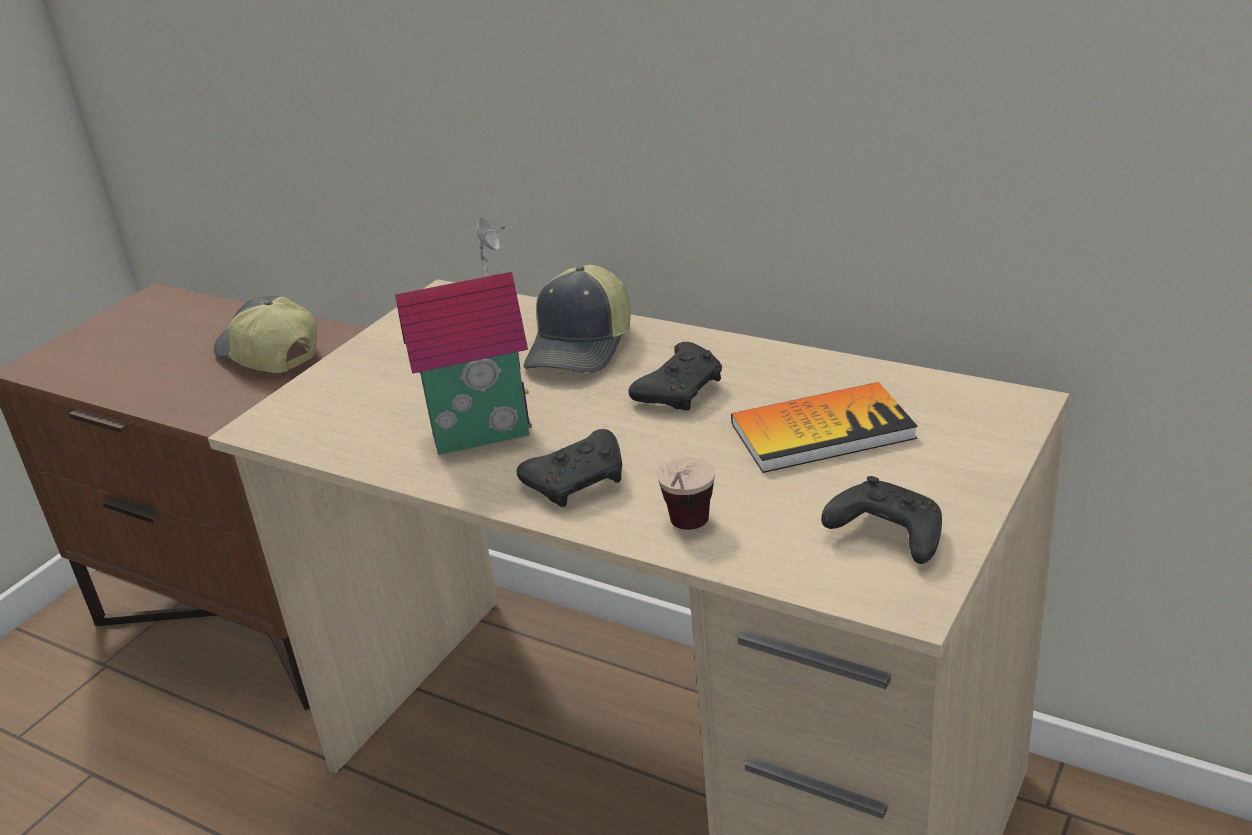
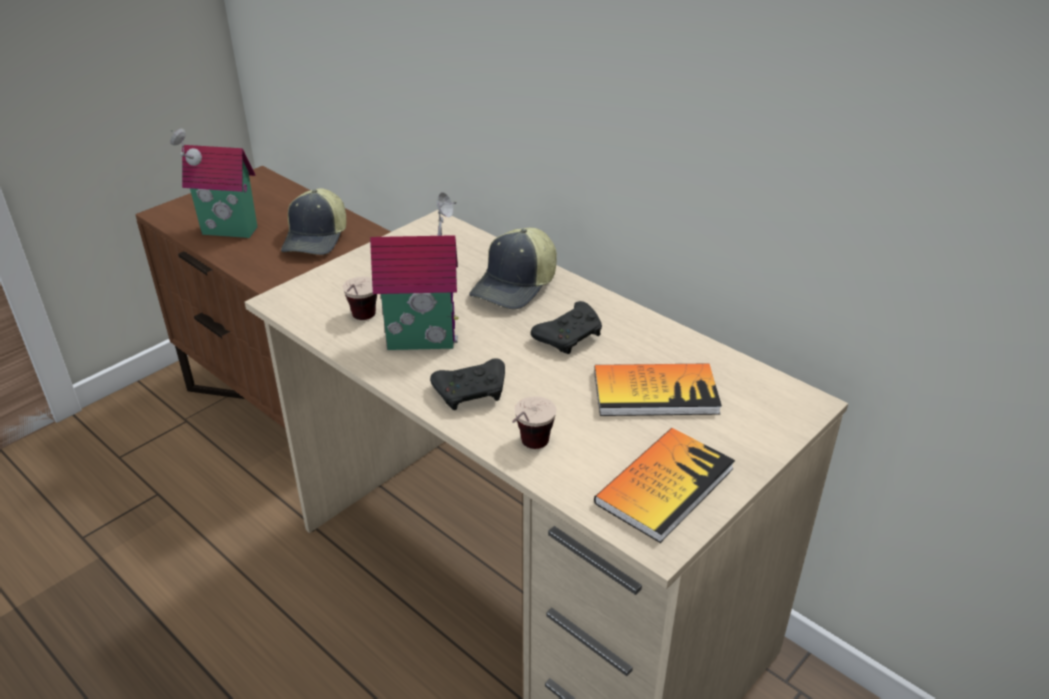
camera: 10 degrees right, 5 degrees up
cap [214,296,317,373] -> cap turned 135 degrees counterclockwise [281,188,346,255]
black game controller [821,476,942,564] -> book [594,428,735,543]
none -> toy house [170,128,258,238]
none -> cup [343,277,377,320]

